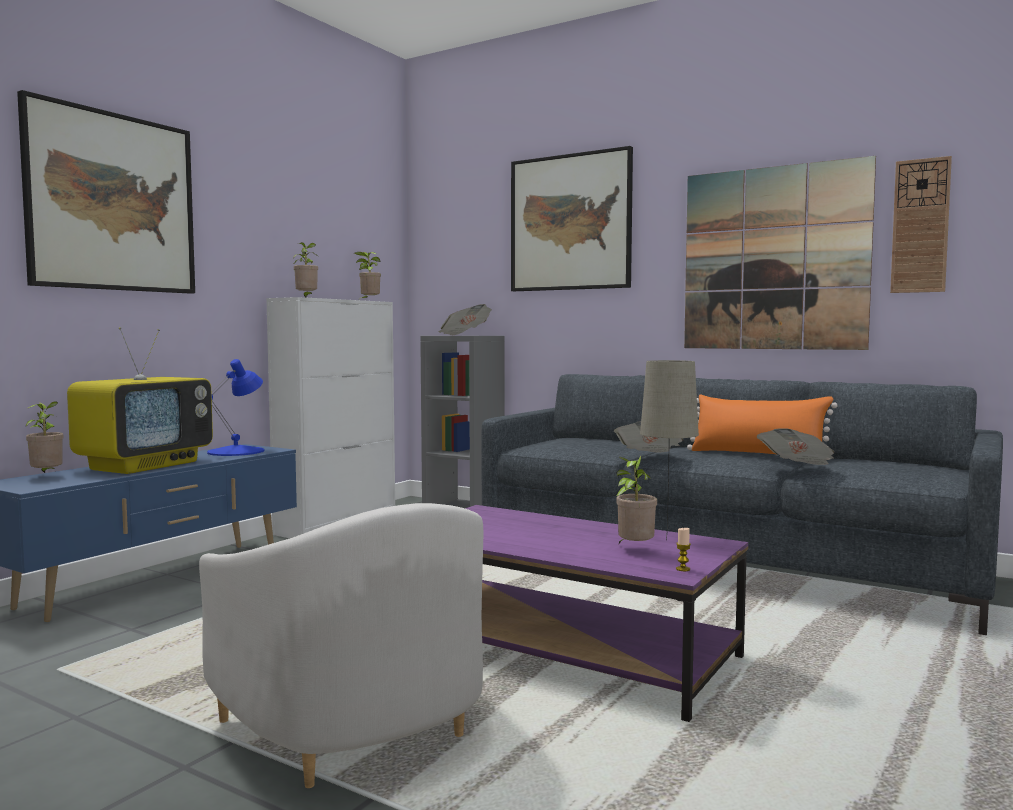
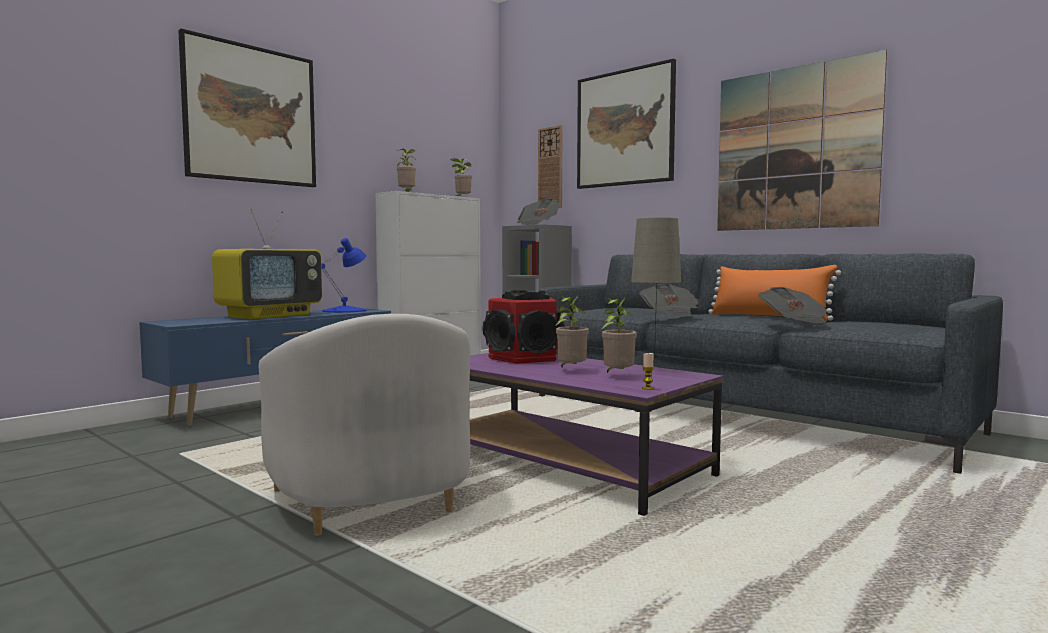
camera: 10 degrees right, 0 degrees up
potted plant [26,401,64,473] -> potted plant moved to [555,295,589,367]
wall clock [890,156,952,293] -> wall clock moved to [538,125,562,208]
none -> speaker [483,290,565,364]

